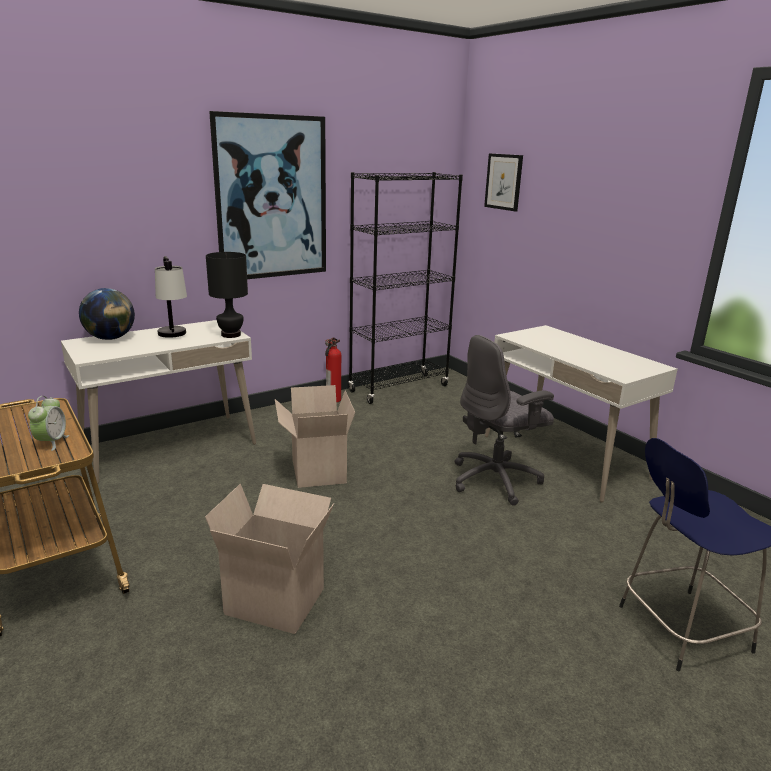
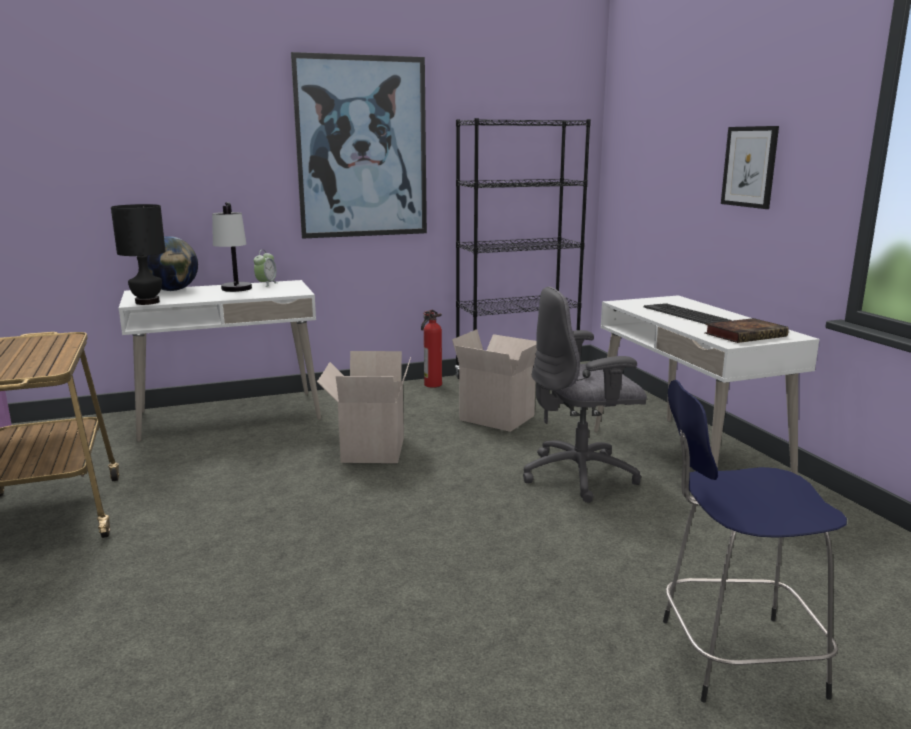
camera: 15 degrees right, 5 degrees down
alarm clock [28,396,69,451] -> alarm clock moved to [254,250,278,287]
cardboard box [205,484,334,634] -> cardboard box moved to [452,330,537,432]
black table lamp [206,252,248,338] -> black table lamp moved to [111,204,166,305]
picture [484,153,523,212] -> picture moved to [721,126,779,209]
none -> keyboard [644,303,732,324]
none -> book [704,318,789,343]

